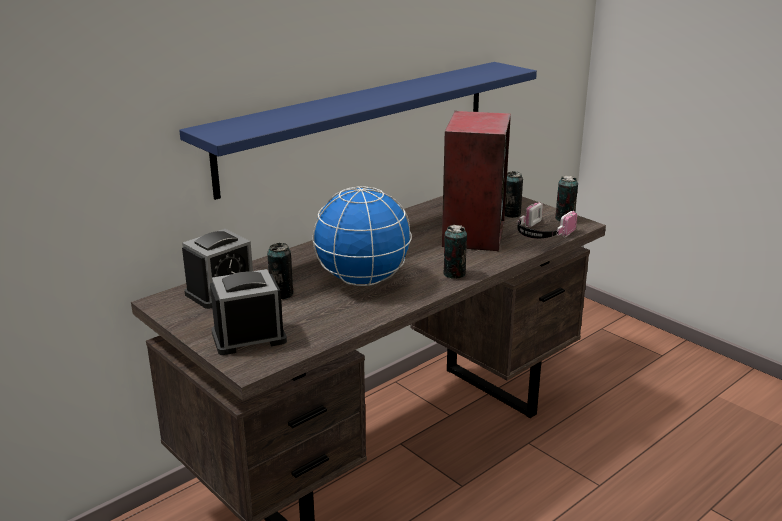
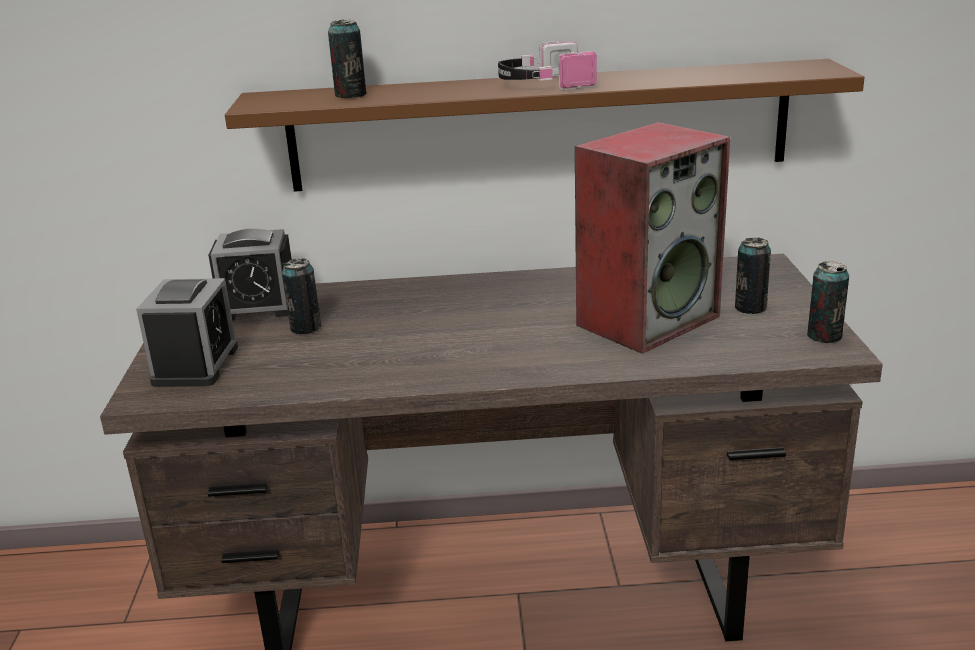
camera: 40 degrees right, 0 degrees up
blue shelf [179,62,537,200] -> brown shelf [225,59,865,192]
alarm clock [210,269,287,355] -> alarm clock turned 75 degrees clockwise [136,278,238,387]
globe [312,186,412,286] -> none
can [443,225,467,279] -> can moved to [328,19,366,99]
headphones [517,202,577,239] -> headphones moved to [498,41,597,90]

